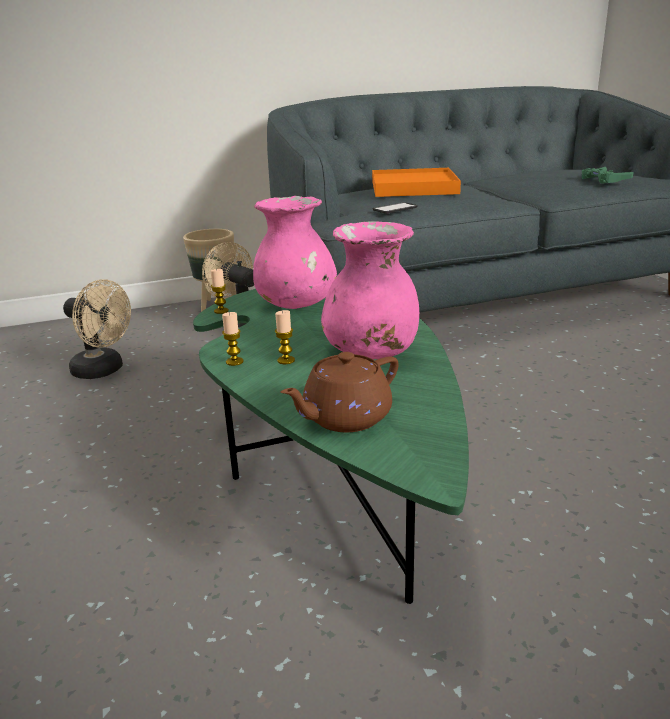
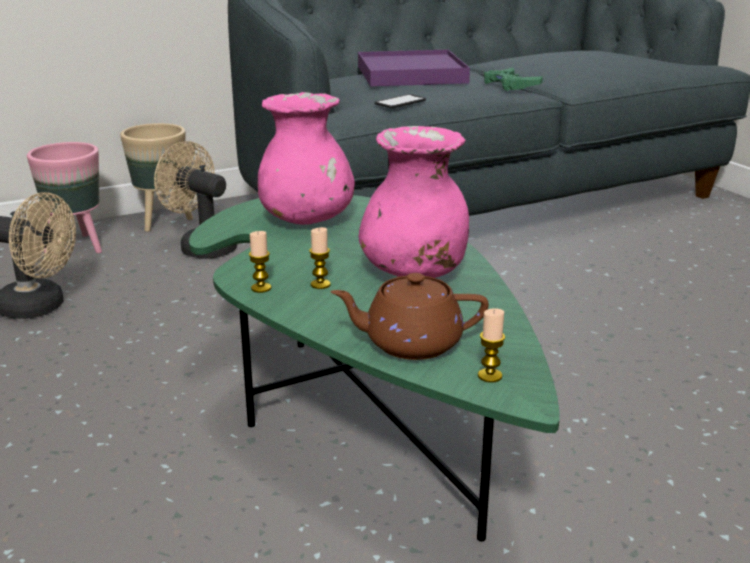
camera: 10 degrees left, 0 degrees up
candle [211,269,229,314] -> candle moved to [478,308,505,383]
brown teapot [281,352,399,432] -> brown teapot turned 45 degrees clockwise [330,273,489,360]
orange tray [372,168,461,197] -> purple tray [358,50,470,86]
green game controller [582,167,634,184] -> green game controller moved to [484,67,543,91]
none -> pink planter [27,142,102,253]

